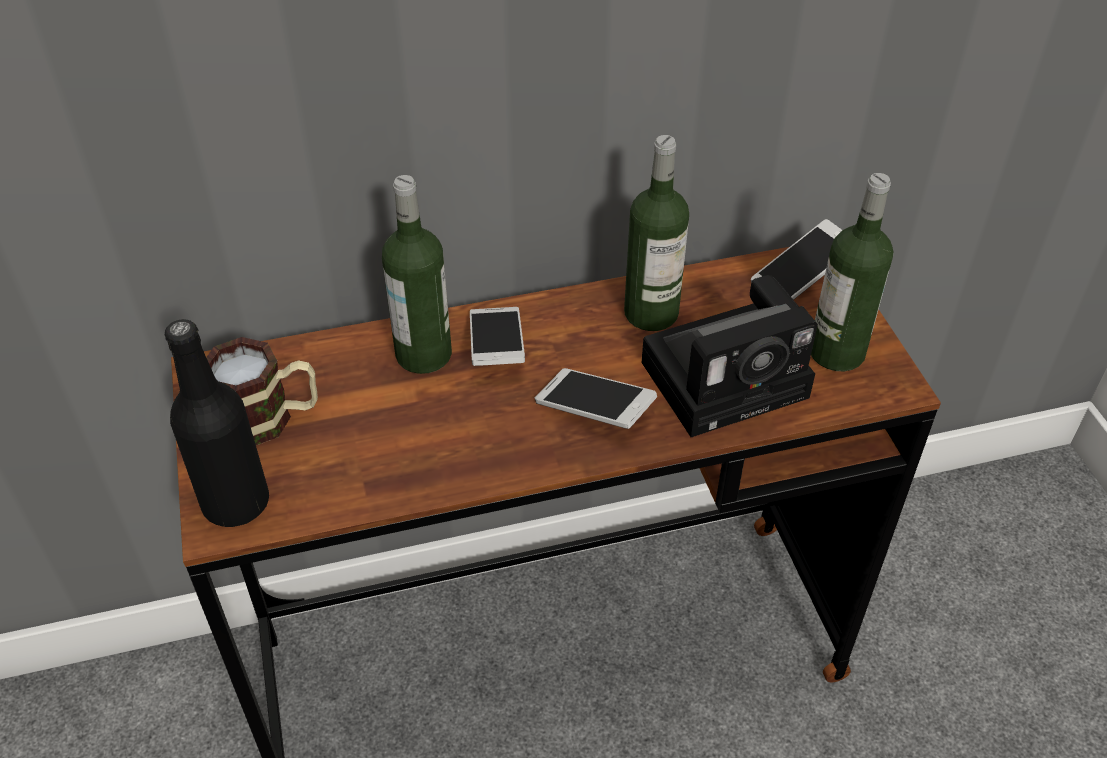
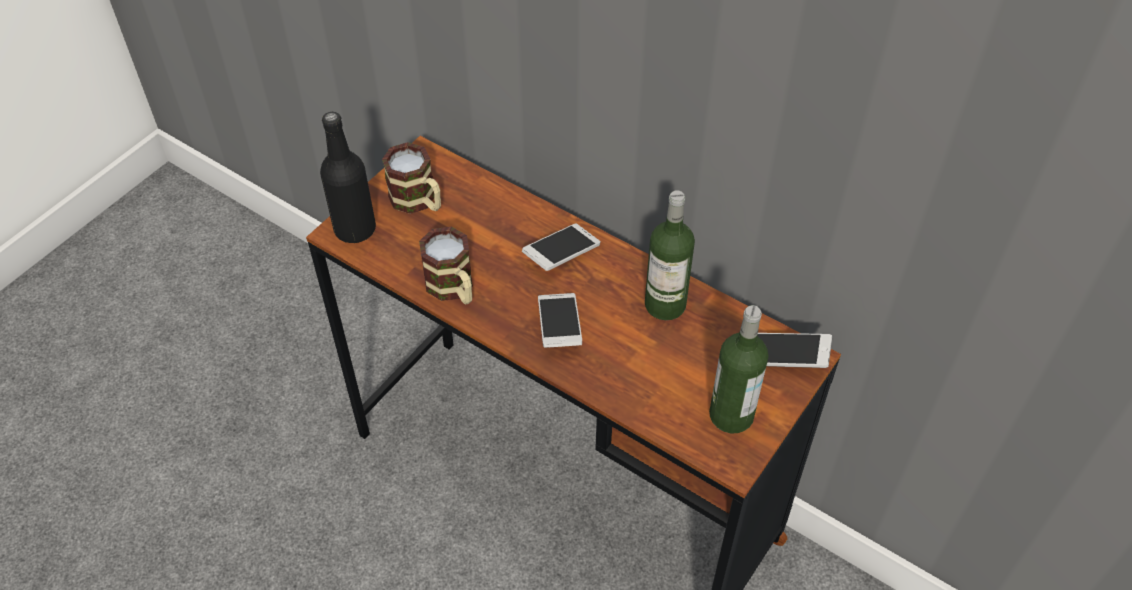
camera: 50 degrees right, 5 degrees up
bottle [382,175,452,374] -> none
camera [642,275,818,437] -> none
none -> mug [419,227,473,304]

